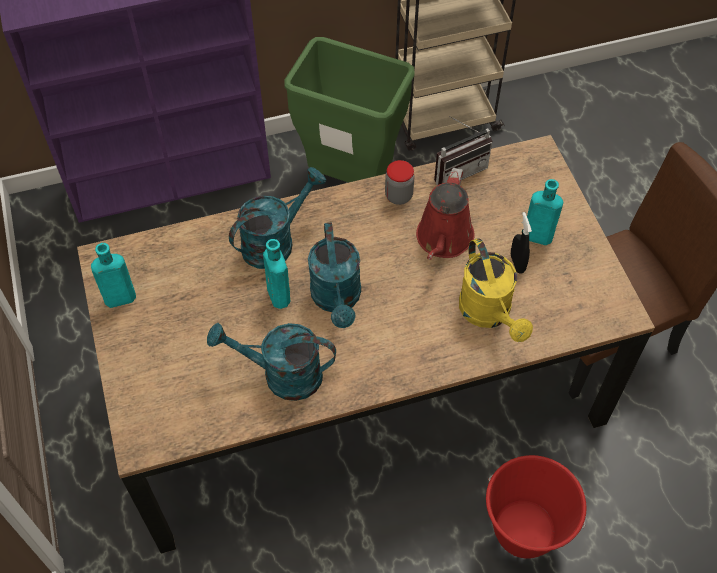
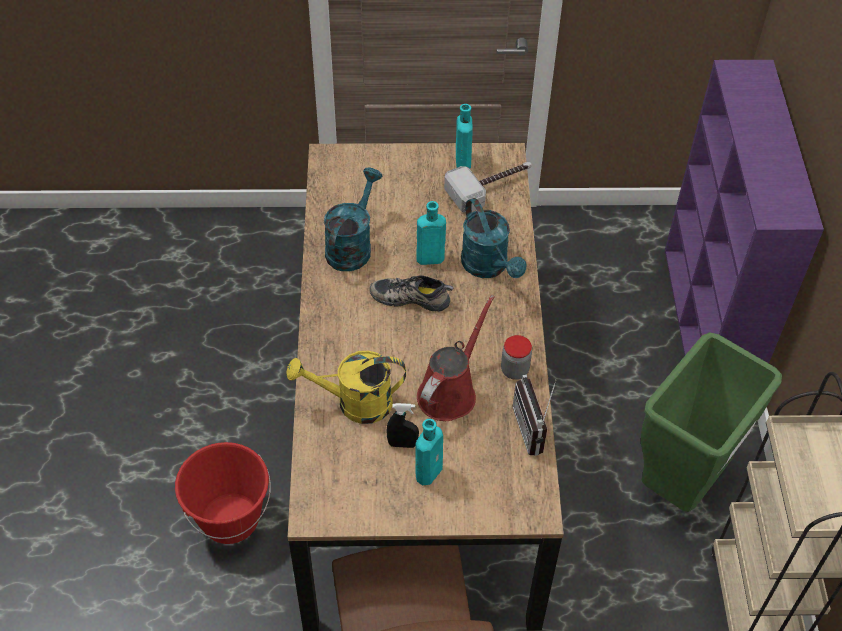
camera: 105 degrees right, 5 degrees down
turquoise watering can [308,222,361,328] -> shoe [370,275,454,312]
red watering can [416,168,475,260] -> red watering can turned 90 degrees clockwise [417,295,495,421]
none -> hammer [444,162,532,213]

